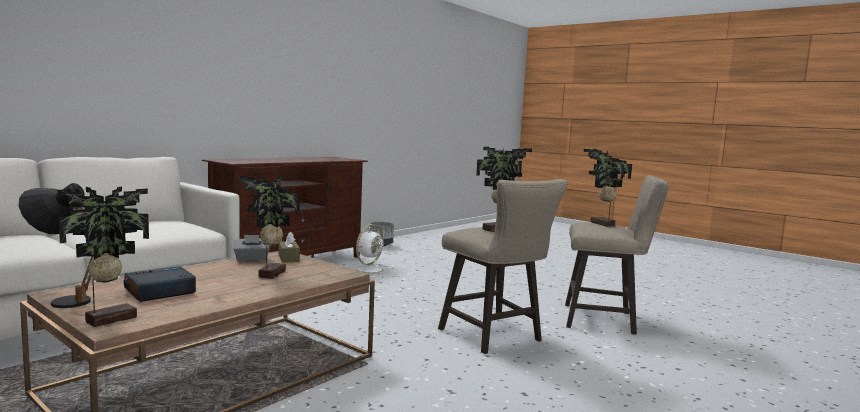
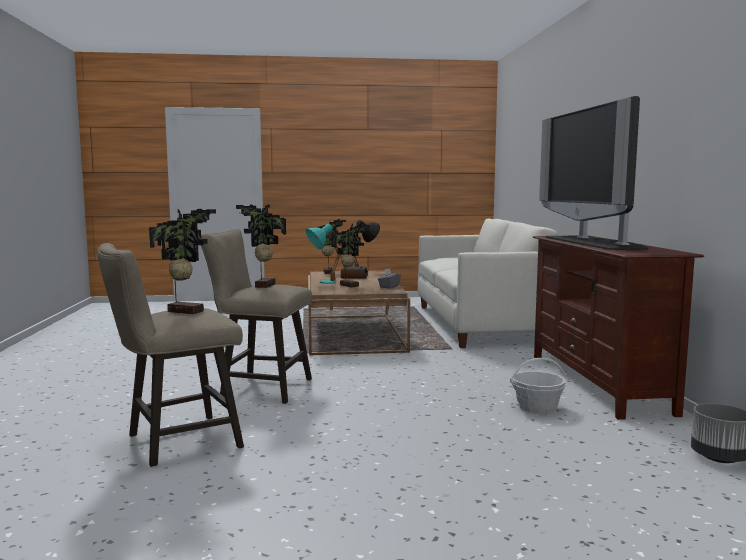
camera: 135 degrees right, 0 degrees up
brown tissue box [279,231,300,263] -> none
white fan [351,224,390,275] -> basket [510,358,566,414]
none -> turquoise table lamp [305,224,341,284]
none -> television [539,96,648,250]

